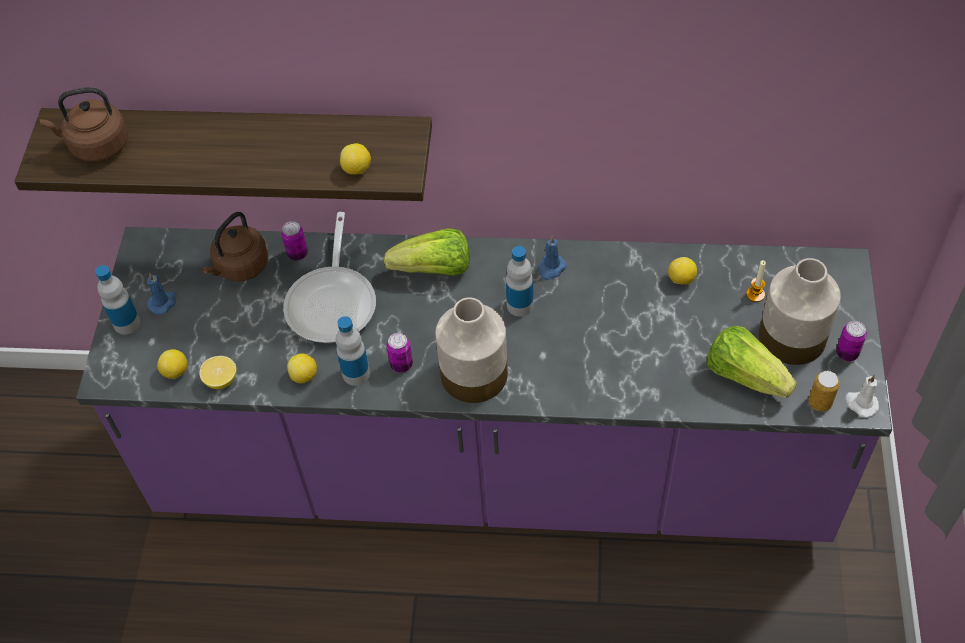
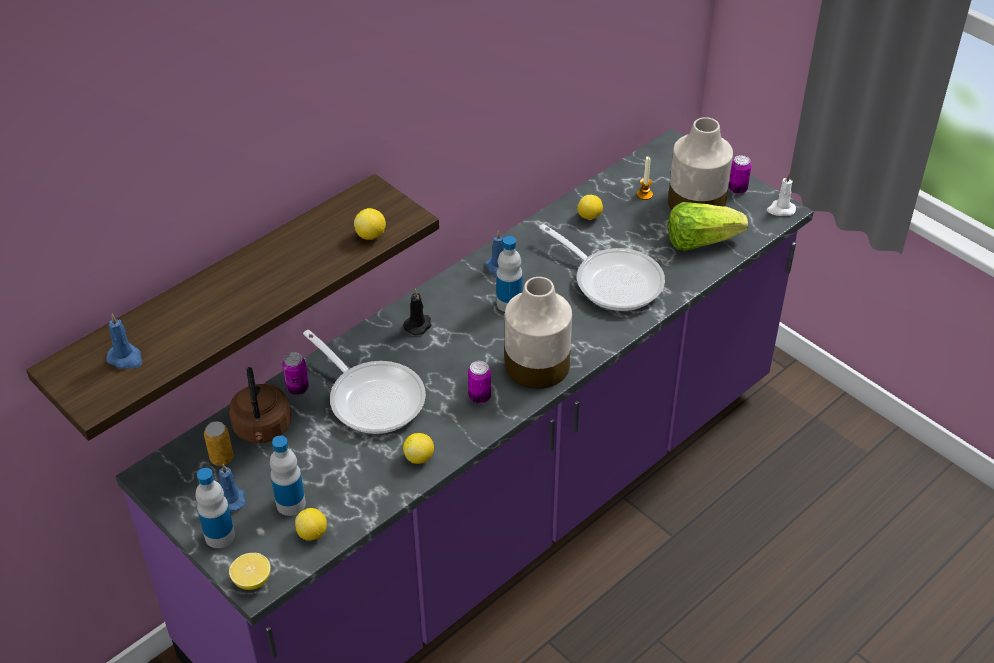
camera: 50 degrees left, 10 degrees down
brown kettle [40,87,128,162] -> blue candle [106,314,142,369]
lemon [199,356,237,389] -> lemon moved to [229,553,271,590]
bottle [336,316,370,386] -> bottle moved to [270,436,306,516]
lettuce [384,228,470,276] -> black candle [403,289,431,335]
can [809,371,840,412] -> can moved to [204,421,233,466]
none -> frying pan [539,224,665,311]

